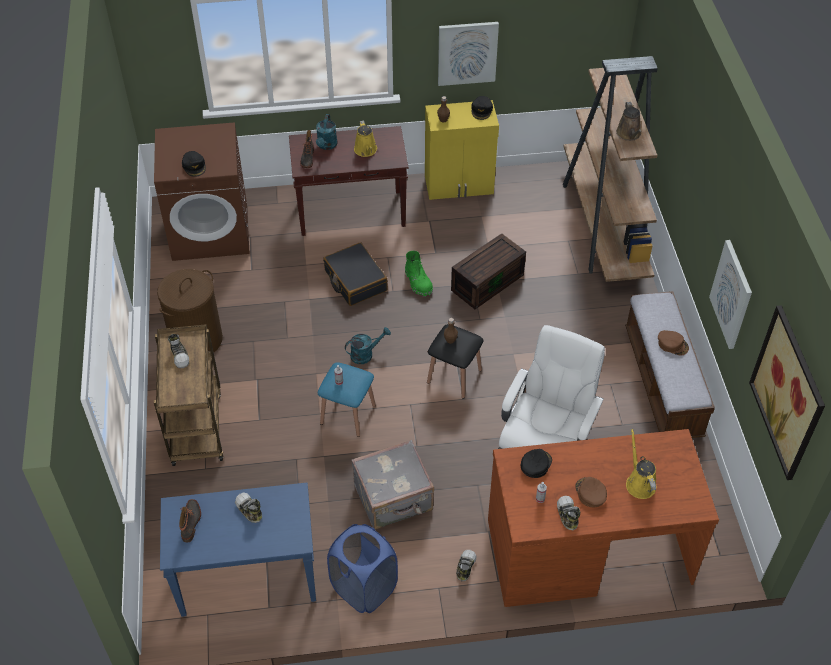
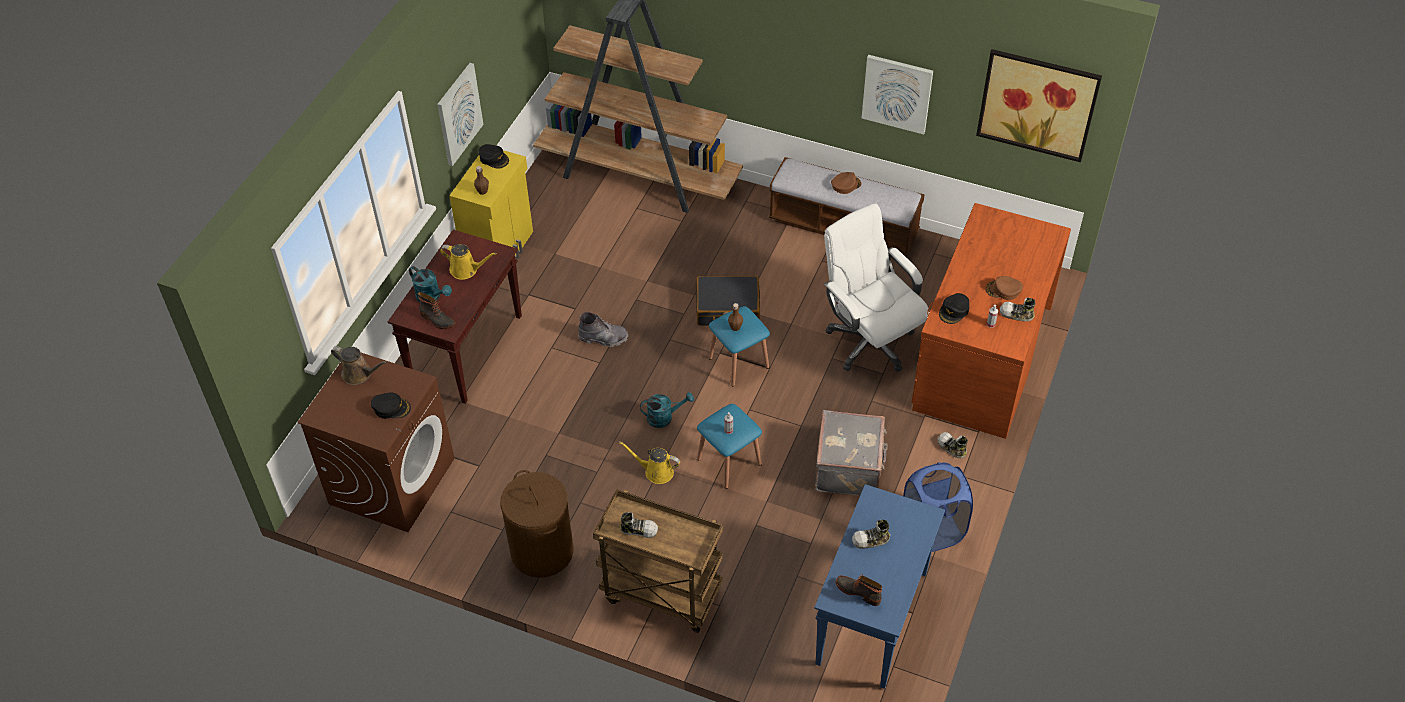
camera: 60 degrees left, 0 degrees up
black suitcase [323,242,388,306] -> black suitcase moved to [696,276,760,326]
turquoise watering can [345,327,391,364] -> turquoise watering can turned 75 degrees clockwise [640,392,694,428]
green boot [405,251,433,296] -> grey boot [578,312,628,347]
black stool [427,324,483,399] -> blue stool [709,306,770,386]
brown storage box [451,233,526,309] -> none
black cap [521,449,552,478] -> black cap turned 120 degrees counterclockwise [939,293,969,324]
brown watering can [616,102,642,141] -> brown watering can moved to [331,346,387,385]
yellow watering can [626,429,656,499] -> yellow watering can moved to [619,442,680,484]

